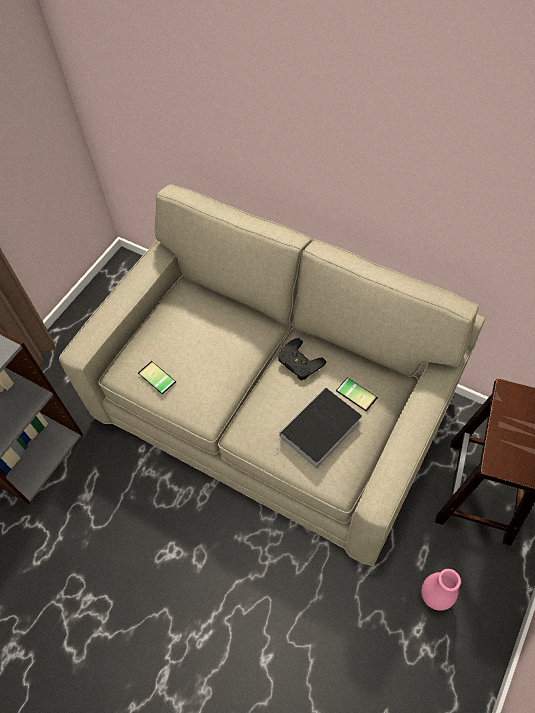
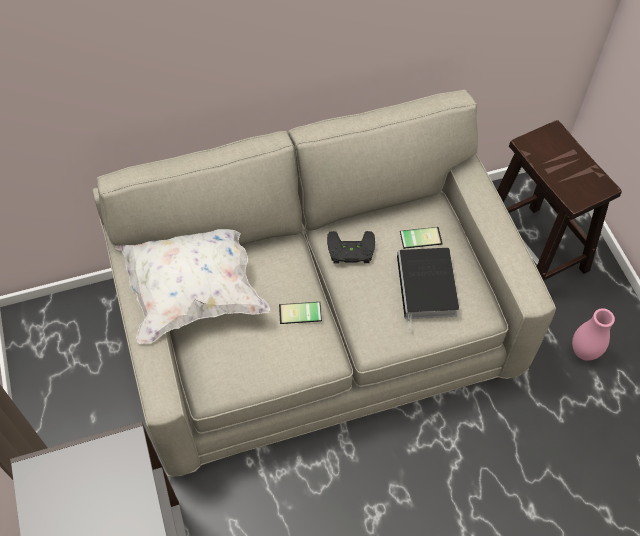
camera: 50 degrees left, 0 degrees up
phone [138,361,176,394] -> phone moved to [279,302,322,324]
none -> white pillow [116,229,270,344]

